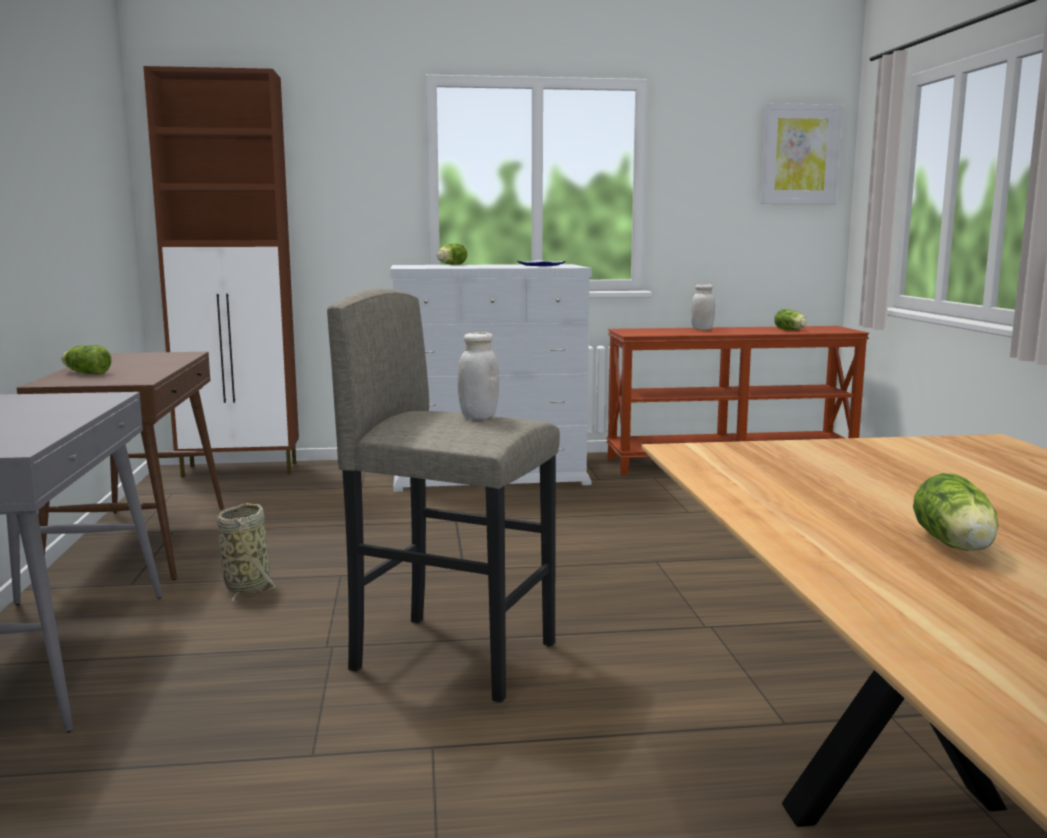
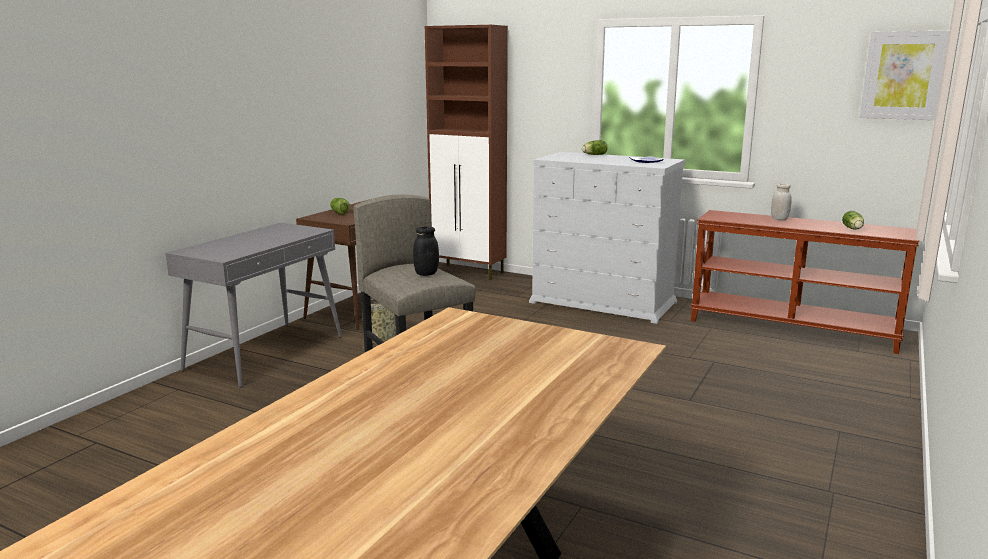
camera: 35 degrees right, 5 degrees up
white jar [457,332,499,419] -> black jar [413,227,439,276]
lettuce [913,473,998,551] -> none

